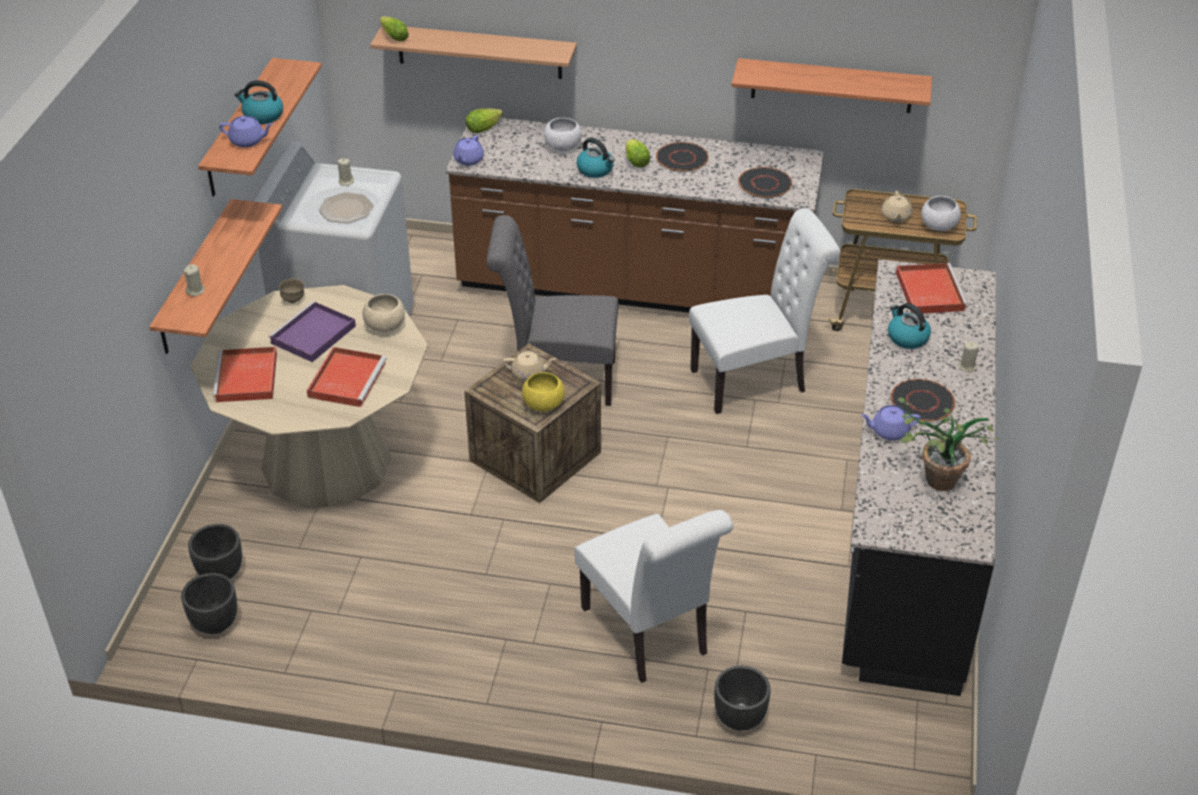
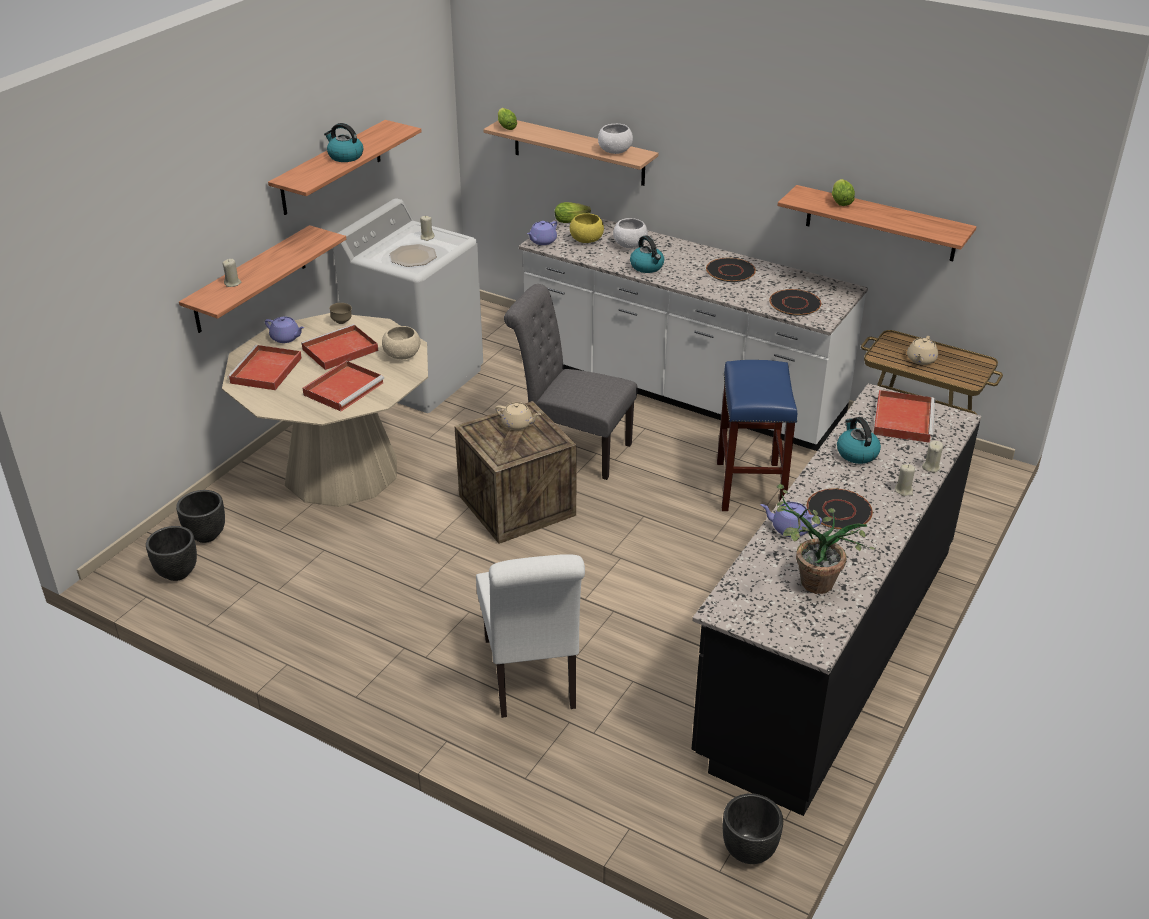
camera: 20 degrees right, 5 degrees down
purple teapot [219,116,273,147] -> purple teapot moved to [265,317,304,343]
purple tray [268,301,356,362] -> red tray [301,324,378,370]
brown counter [445,118,824,313] -> white counter [519,218,868,451]
yellow bowl [522,372,565,411] -> yellow bowl moved to [570,213,604,243]
lettuce [626,139,650,167] -> lettuce moved to [832,179,855,206]
white chair [689,208,840,414] -> blue stool [717,360,797,511]
black planter [714,666,771,731] -> black planter moved to [723,793,783,864]
white bowl [922,196,961,231] -> white bowl moved to [598,124,633,154]
none -> beige candle [922,441,943,473]

